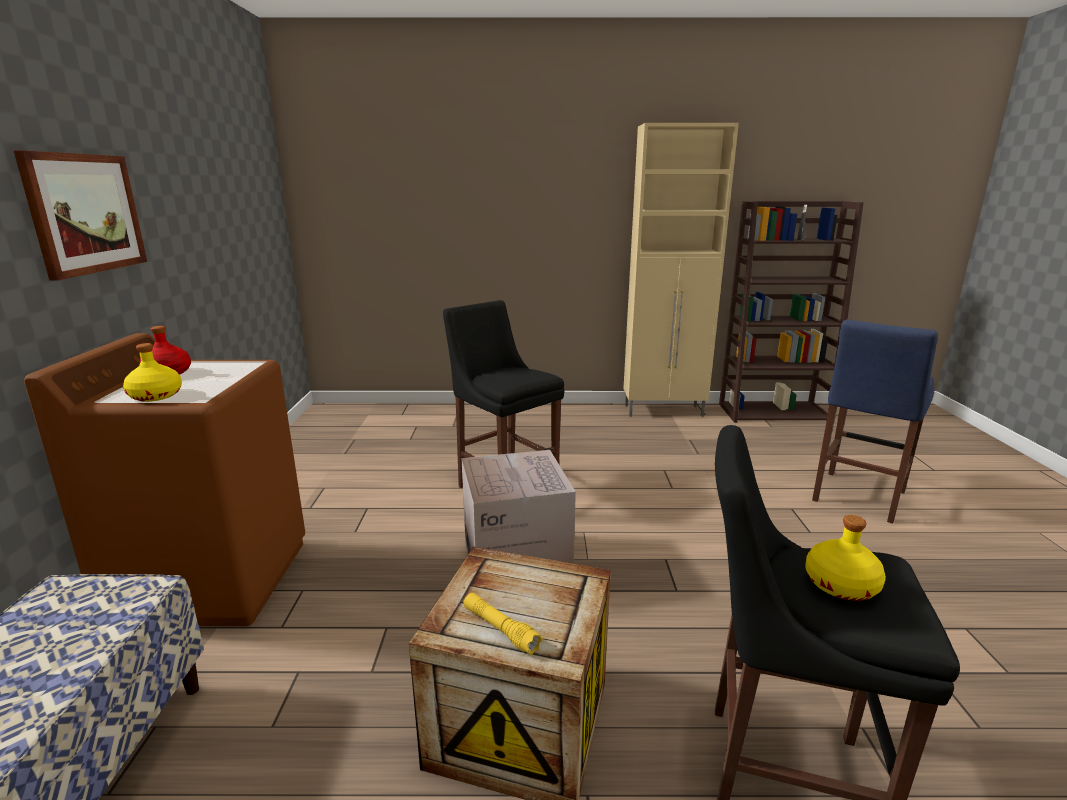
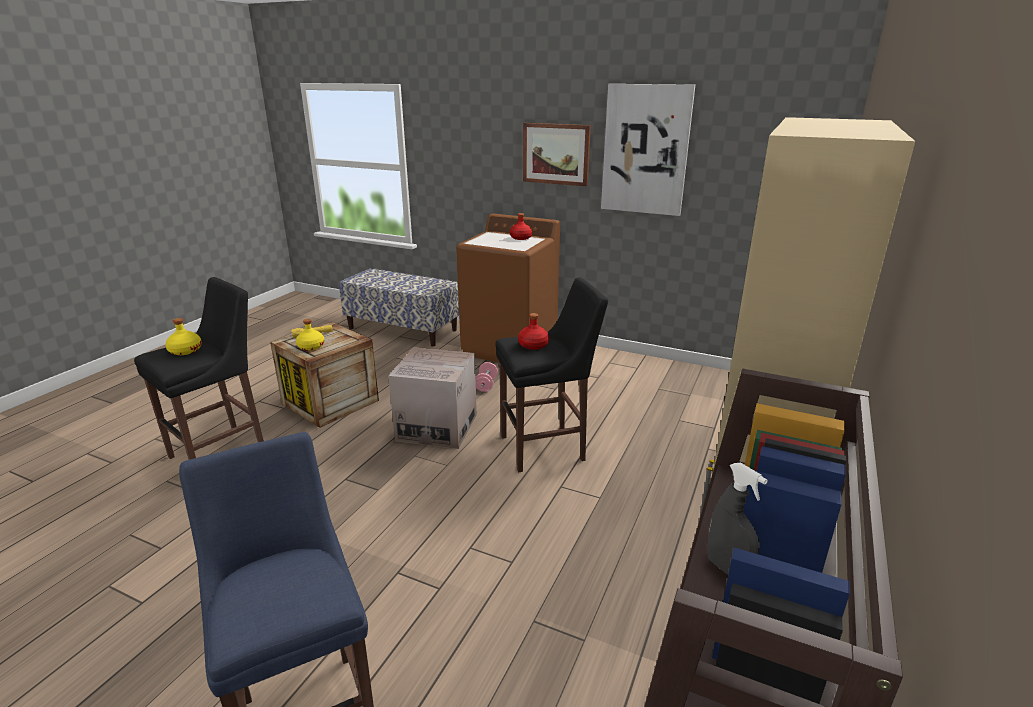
camera: 115 degrees right, 5 degrees up
yellow bottle [123,343,182,402] -> yellow bottle moved to [296,319,324,351]
none -> pink dumbbell [476,362,498,392]
none -> red bottle [518,313,549,350]
none -> picture [601,84,695,216]

